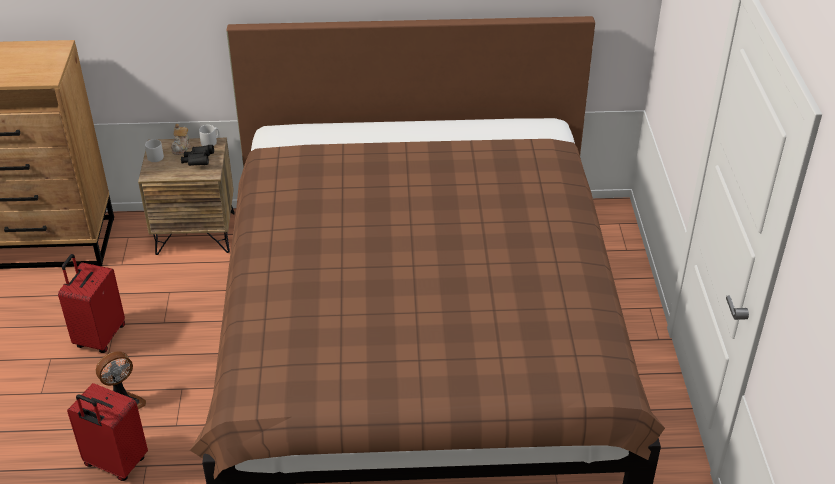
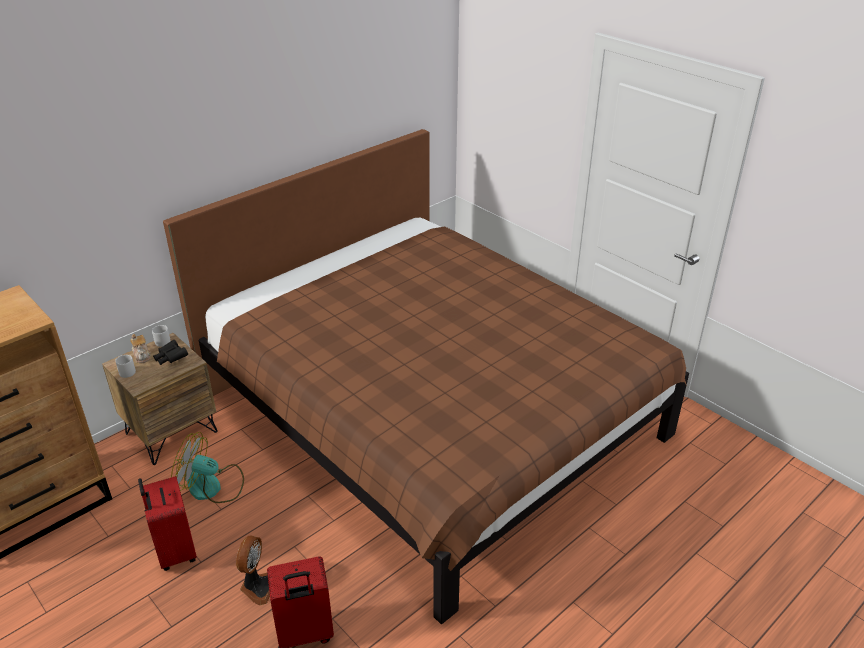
camera: 40 degrees left, 5 degrees down
none -> fan [171,432,244,503]

